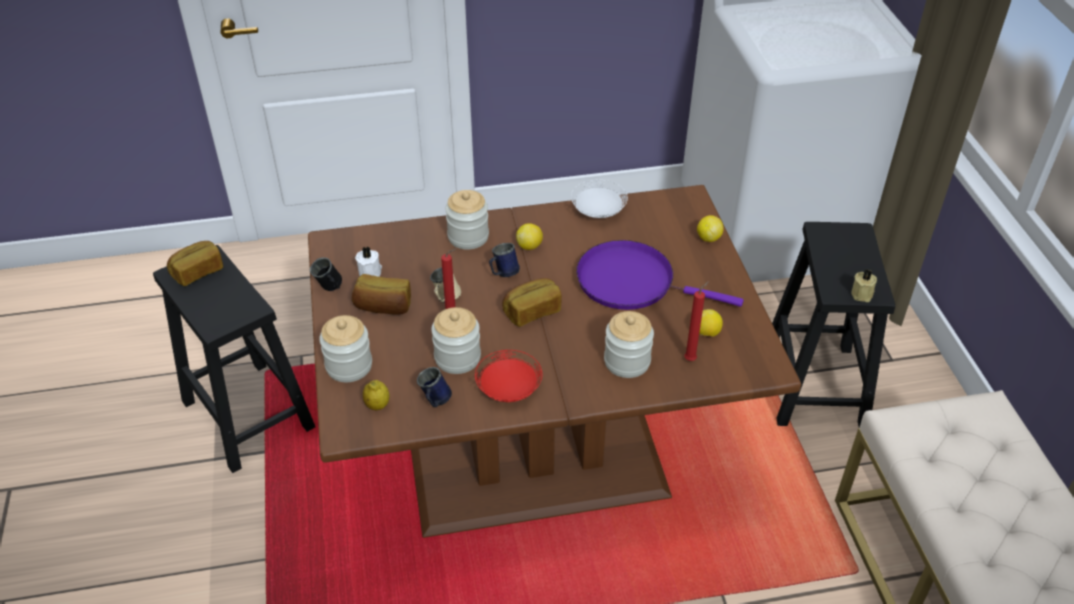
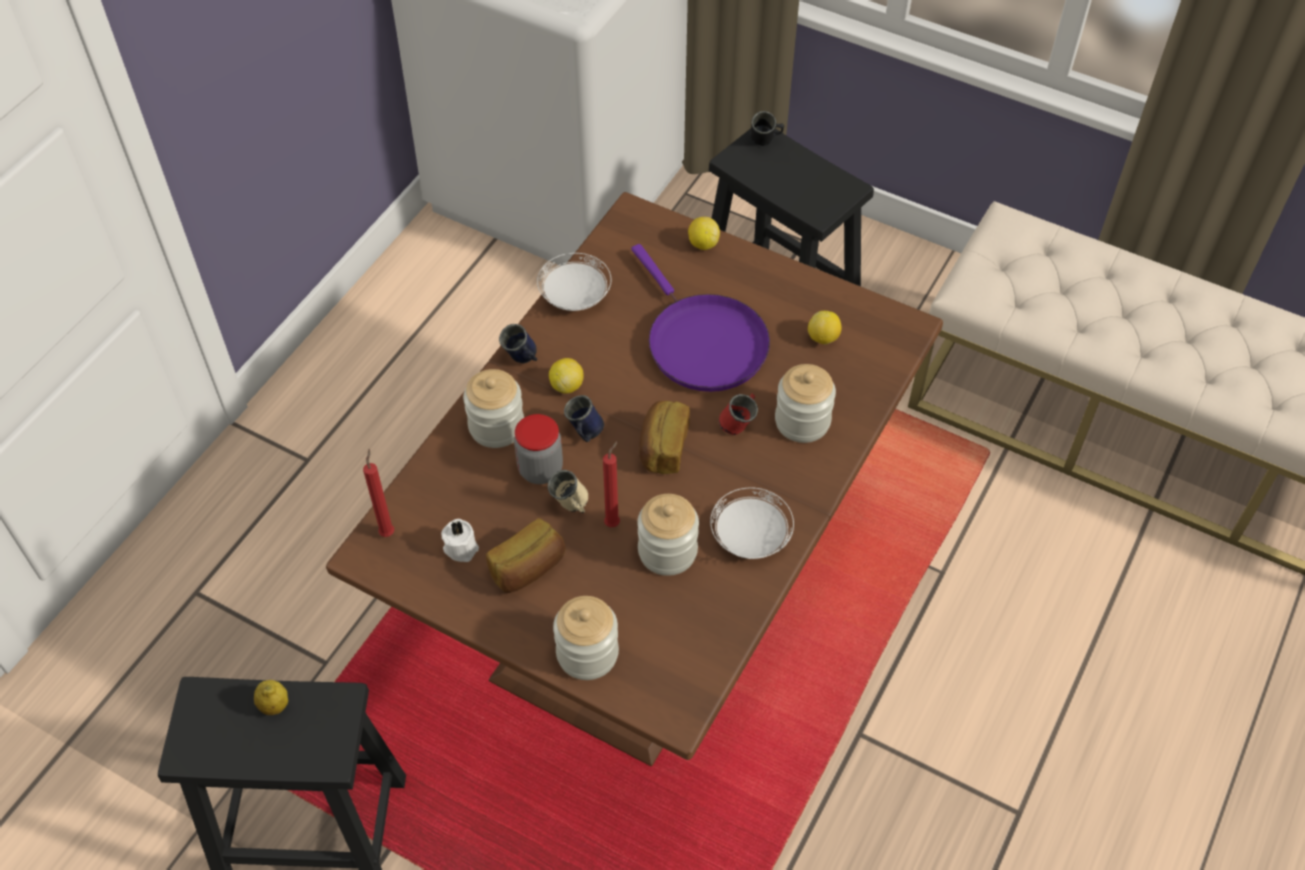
camera: 50 degrees left, 10 degrees up
bread [167,241,223,286] -> none
black mug [310,257,342,291] -> black mug moved to [750,111,784,146]
lemon [363,380,389,410] -> lemon moved to [254,680,288,715]
blue mug [417,367,452,407] -> blue mug moved to [499,324,538,363]
red plate [475,350,542,402] -> white plate [710,488,794,559]
purple frying pan [576,240,744,310] -> purple frying pan turned 90 degrees counterclockwise [631,244,770,392]
red candle [684,282,709,361] -> red candle moved to [363,449,394,537]
beige candle [851,269,877,302] -> none
none -> jar [514,414,563,484]
none -> red mug [719,394,758,435]

